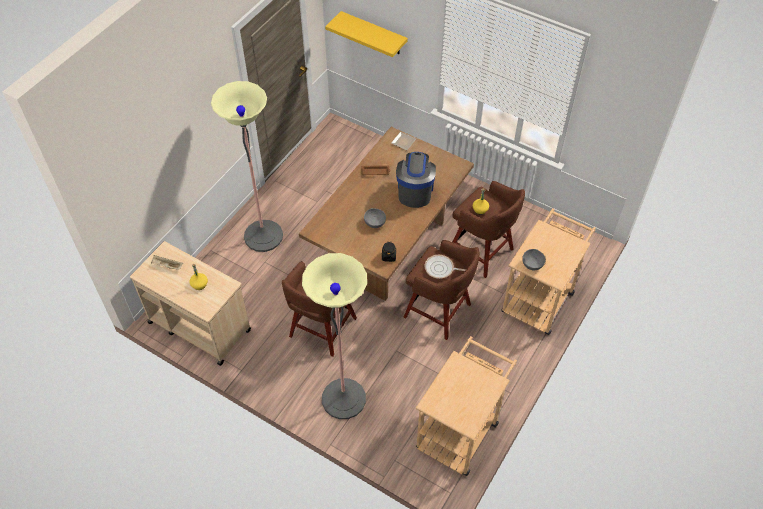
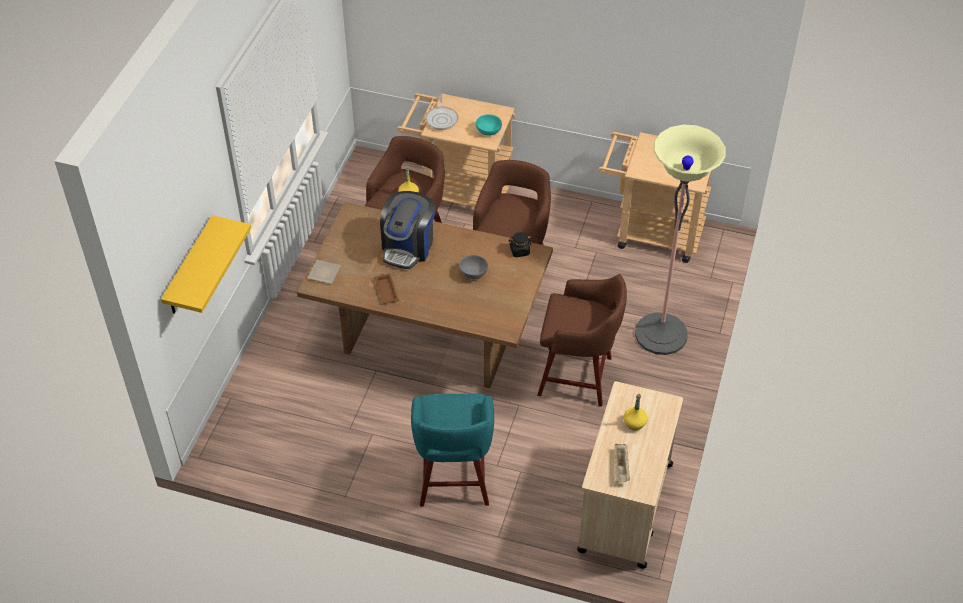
camera: 105 degrees left, 5 degrees down
floor lamp [211,81,283,252] -> turquoise stool [411,394,494,507]
coffee machine [396,152,436,208] -> coffee machine turned 60 degrees counterclockwise [380,191,436,269]
frying pan [424,255,466,279] -> frying pan moved to [425,94,459,130]
grey bowl [522,249,546,270] -> turquoise bowl [476,114,502,136]

